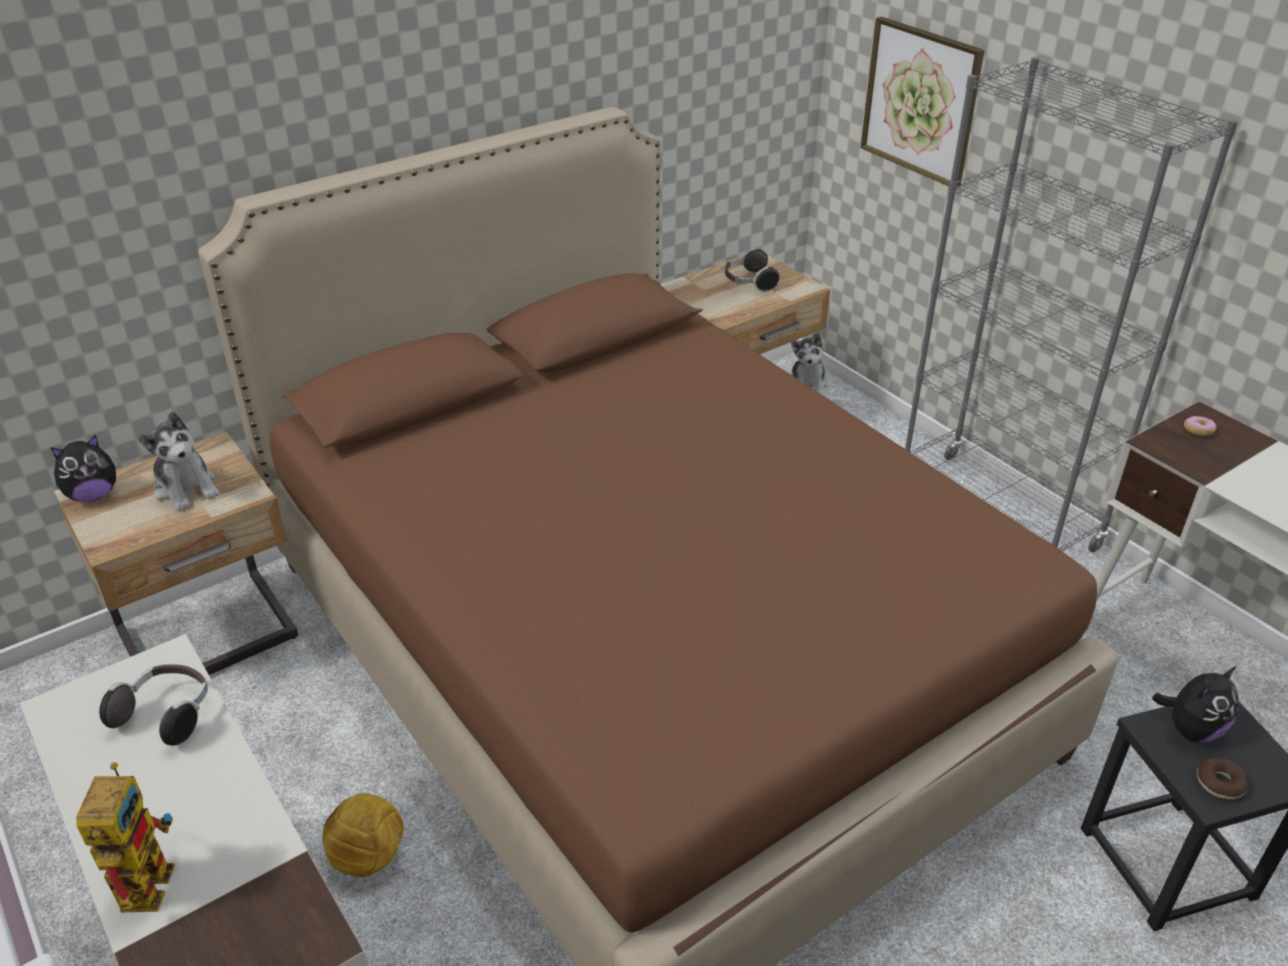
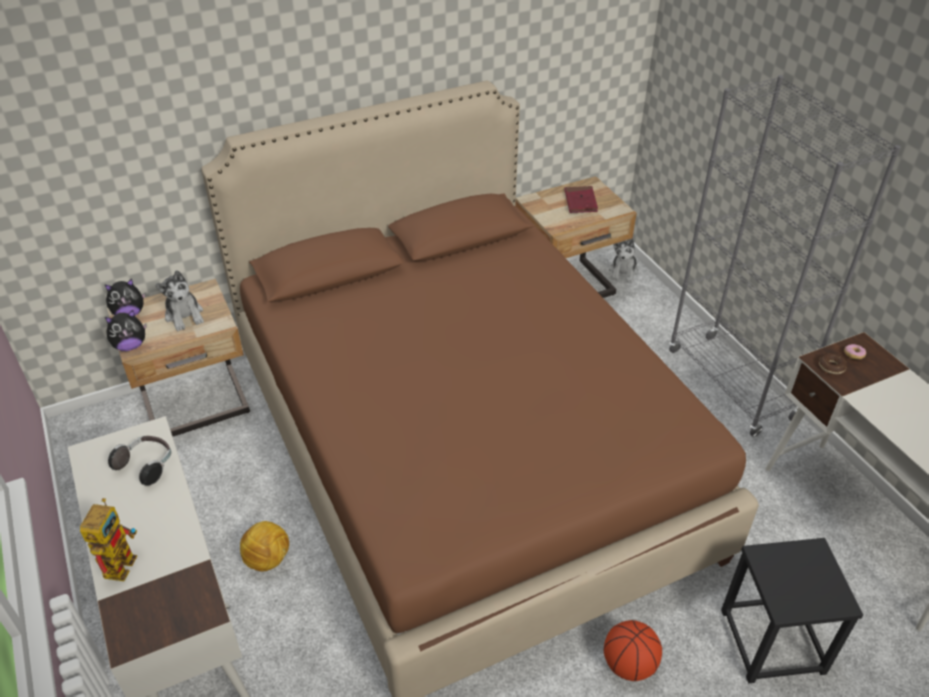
camera: 10 degrees right, 5 degrees up
headphones [725,248,779,292] -> red book [565,186,598,213]
picture [861,17,984,186] -> none
plush toy [1152,666,1239,742] -> plush toy moved to [105,310,147,351]
donut [1197,757,1249,799] -> donut moved to [819,353,847,374]
none -> basketball [604,620,662,681]

